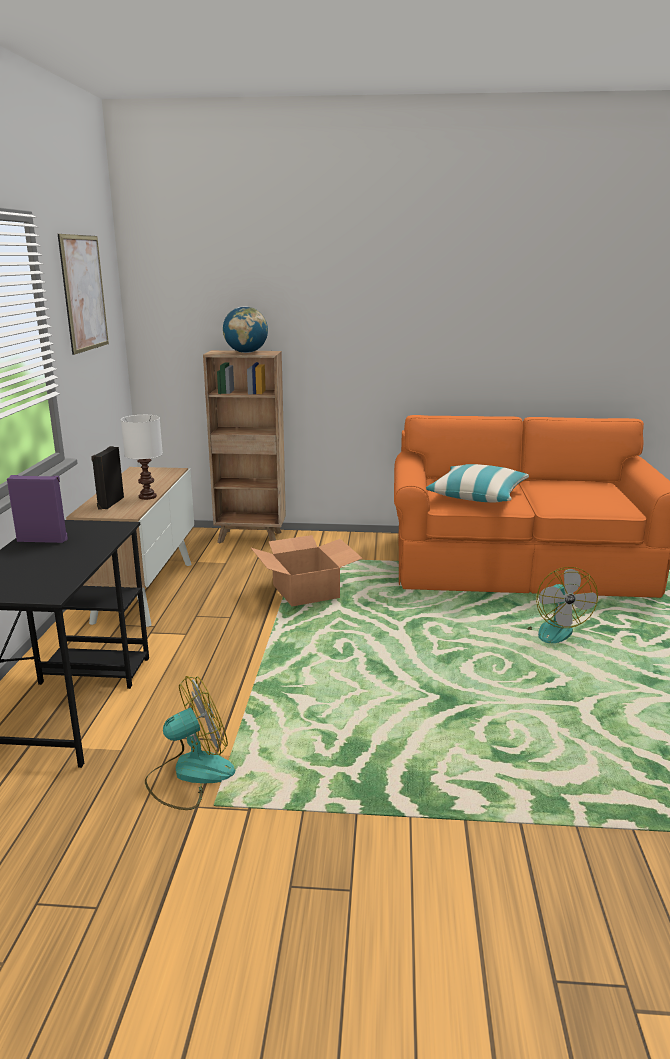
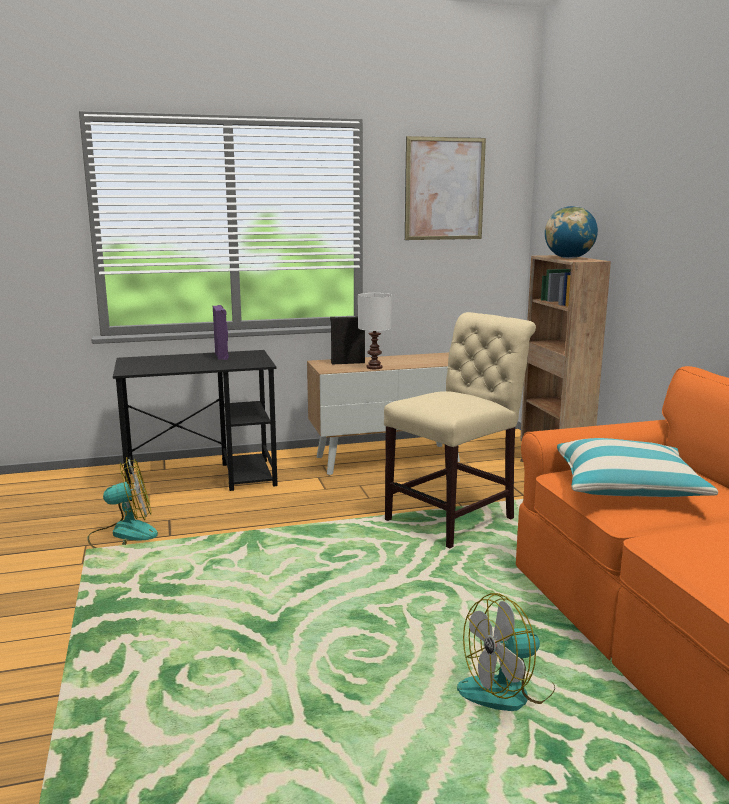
camera: 70 degrees right, 5 degrees down
fan [145,676,235,810] -> fan turned 60 degrees counterclockwise [87,457,158,548]
cardboard box [250,535,363,607] -> beige chair [384,312,536,548]

